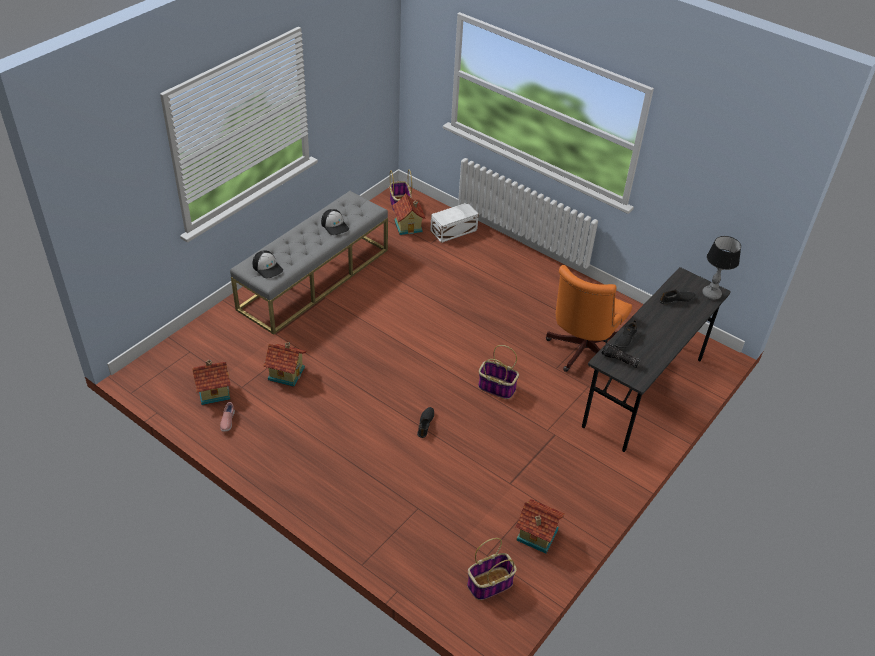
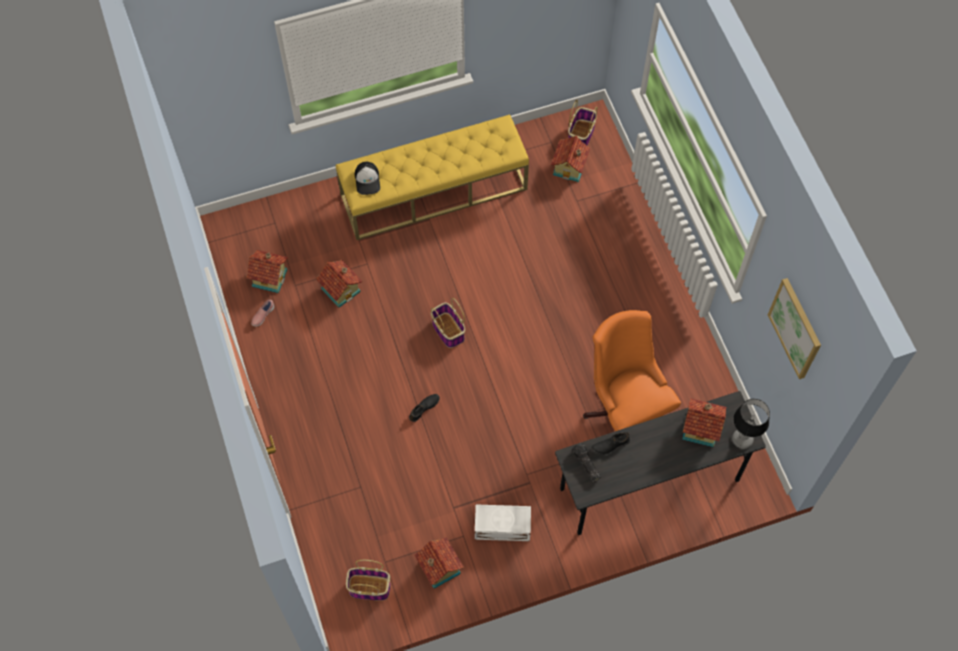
camera: 35 degrees right, 20 degrees up
grey bench [230,191,388,335] -> yellow bench [336,114,529,240]
cap [321,209,349,235] -> none
white storage box [430,203,479,243] -> white storage box moved to [475,504,531,541]
basket [478,345,519,399] -> basket moved to [431,298,465,348]
orange office chair [546,265,632,372] -> orange office chair turned 90 degrees clockwise [583,310,681,431]
black shoe [659,289,696,304] -> toy house [682,398,726,447]
none -> picture [768,278,821,379]

